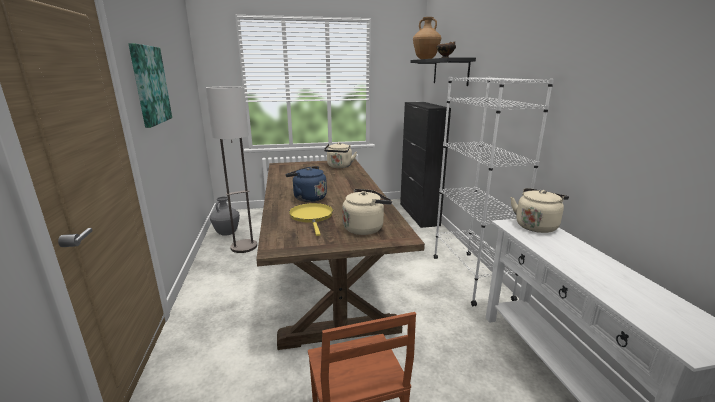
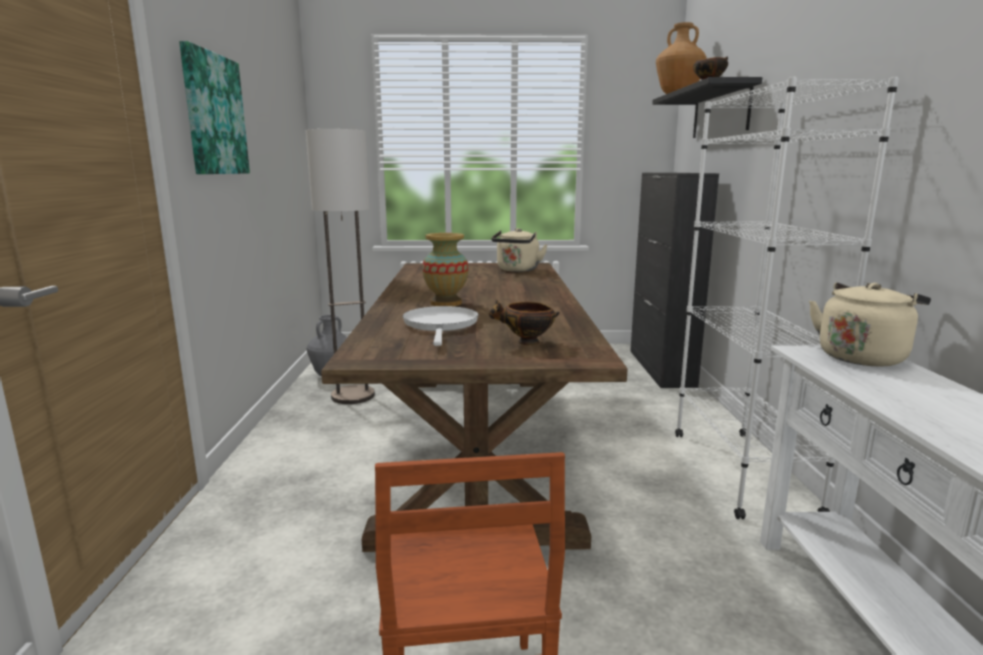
camera: 10 degrees right, 5 degrees down
blue kettle [286,166,327,202] -> vase [422,233,468,306]
yellow frying pan [289,203,333,236] -> white frying pan [403,306,479,346]
beige kettle [342,189,392,235] -> bowl [489,300,560,345]

